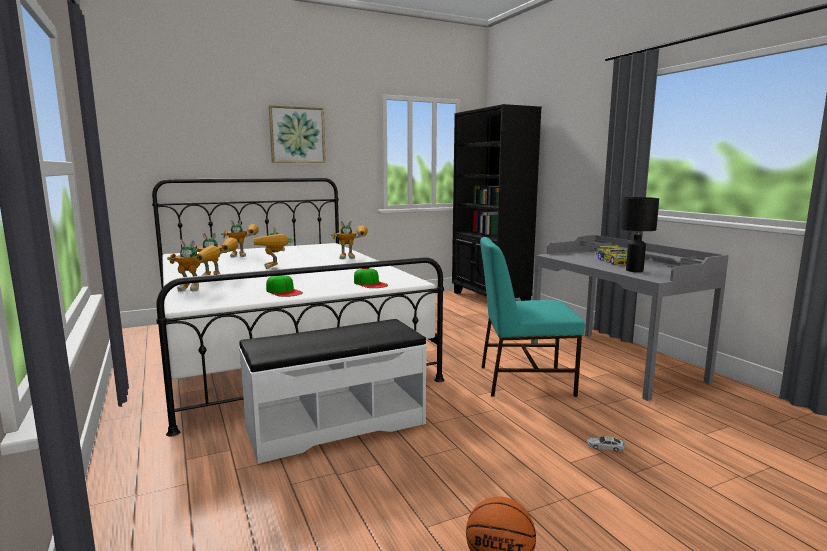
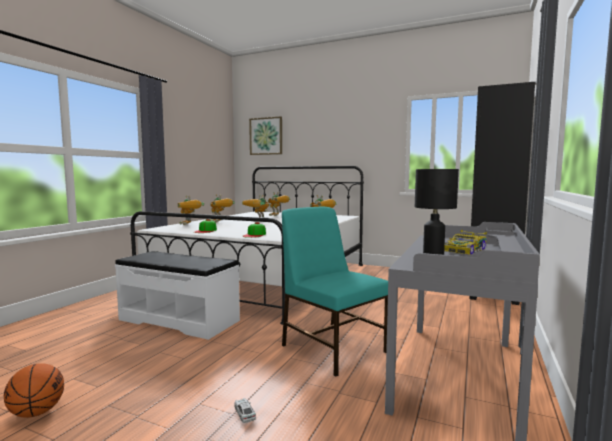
camera: 50 degrees right, 5 degrees down
picture [269,105,326,163] -> picture moved to [249,116,282,155]

